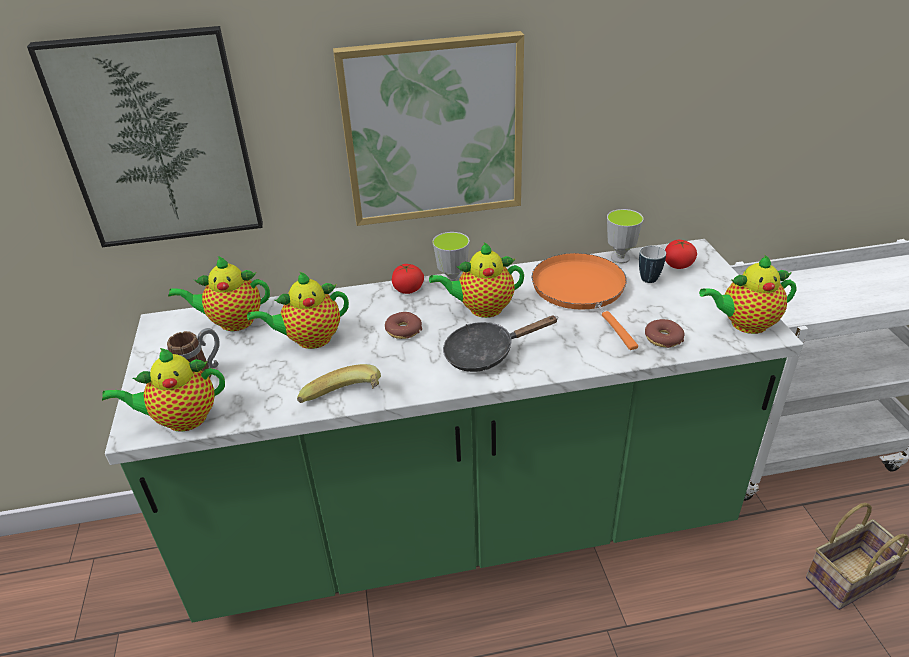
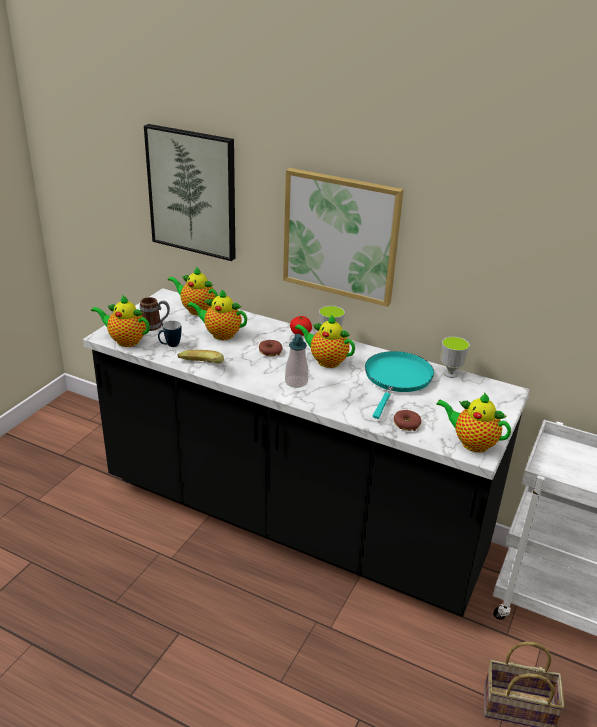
camera: 35 degrees right, 5 degrees down
green counter [105,239,803,622] -> black counter [83,288,530,617]
black frying pan [443,316,557,372] -> soap dispenser [285,334,308,388]
orange frying pan [532,253,638,350] -> turquoise frying pan [365,351,434,419]
mug [639,246,666,283] -> mug moved to [158,321,182,347]
tomato [665,240,697,269] -> none

